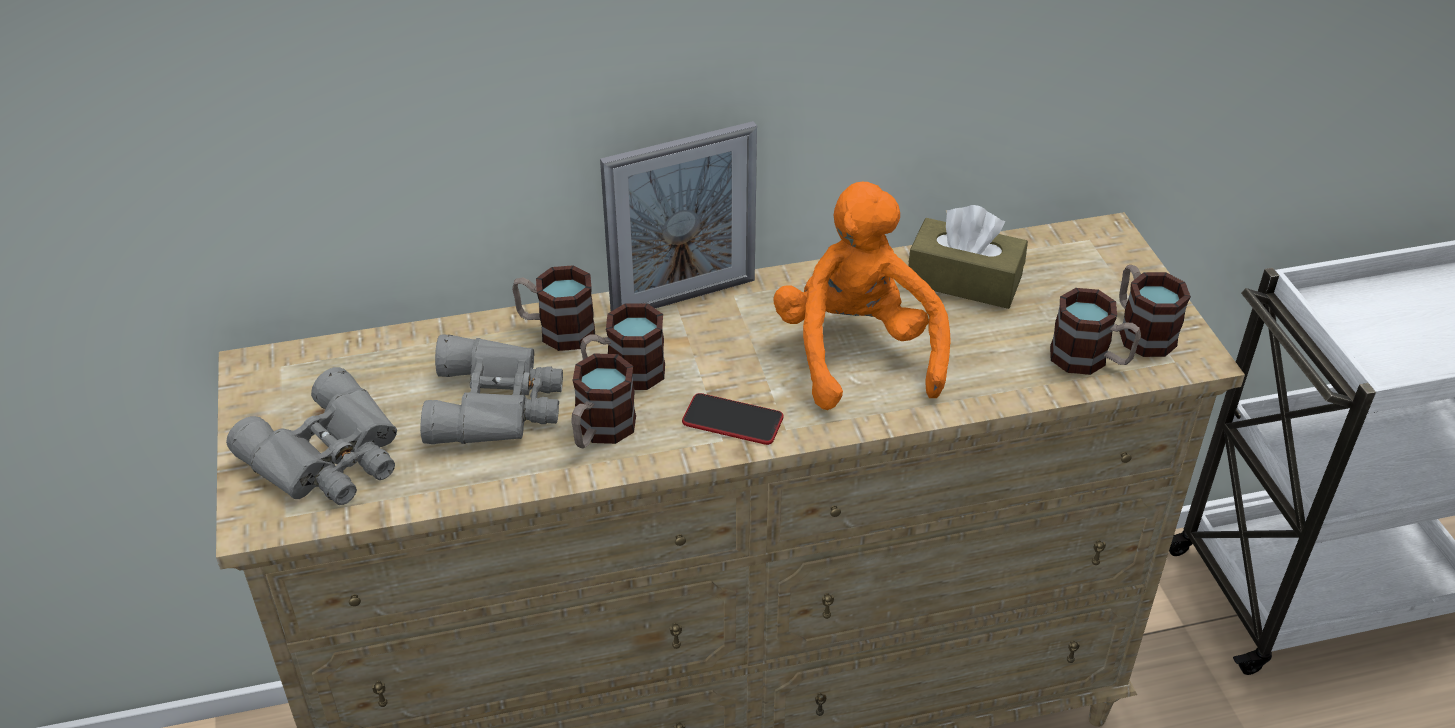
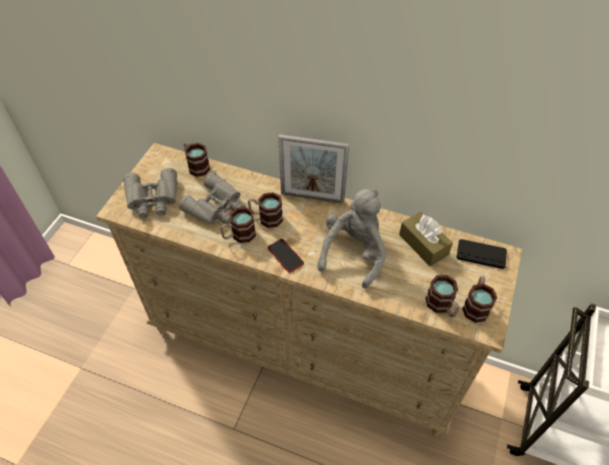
camera: 35 degrees right, 10 degrees up
mug [512,265,595,351] -> mug moved to [184,142,210,177]
orange plush toy [773,181,951,410] -> grey plush toy [317,189,386,289]
none -> black game controller [457,239,507,269]

